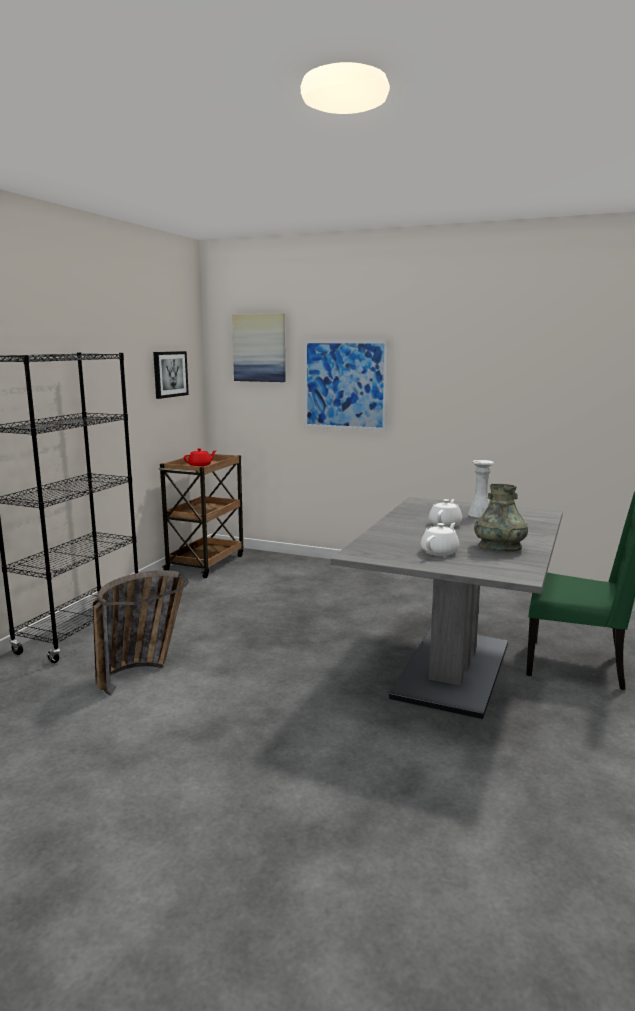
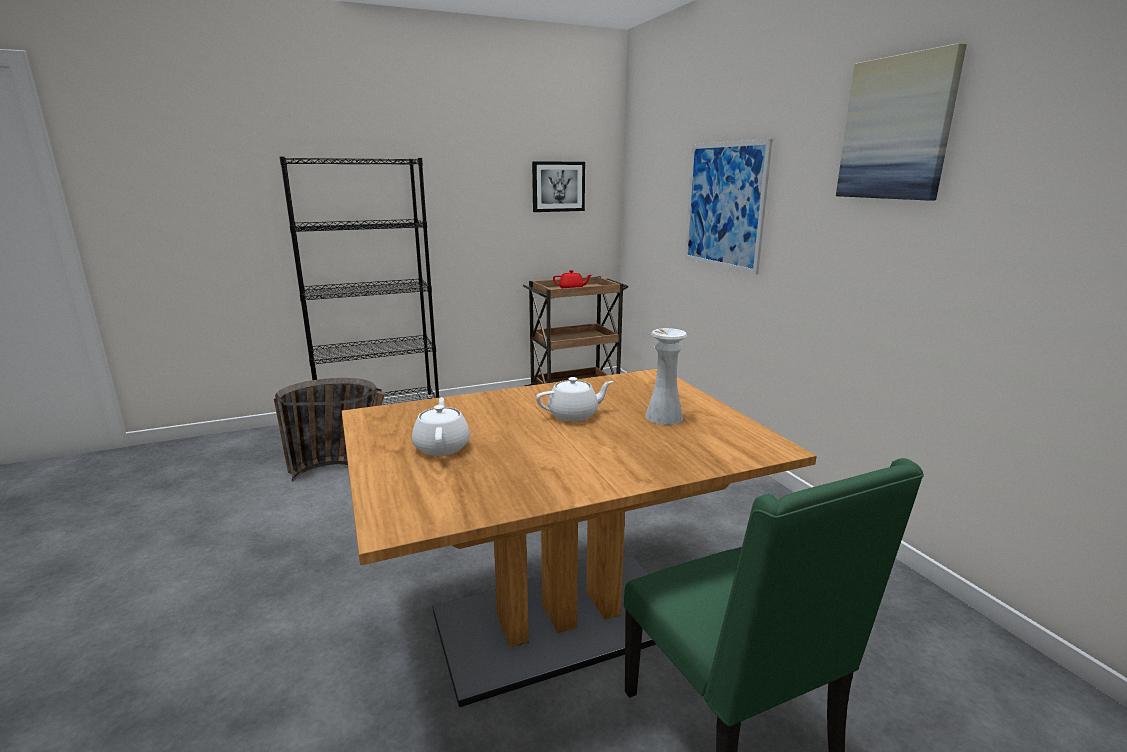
camera: 45 degrees right, 5 degrees up
picture [232,313,286,382] -> picture moved to [836,43,967,201]
grey dining table [331,497,563,719] -> brown dining table [342,369,817,708]
white teapot [421,523,459,556] -> white teapot turned 90 degrees counterclockwise [412,397,470,456]
grey vase [474,484,528,552] -> none

